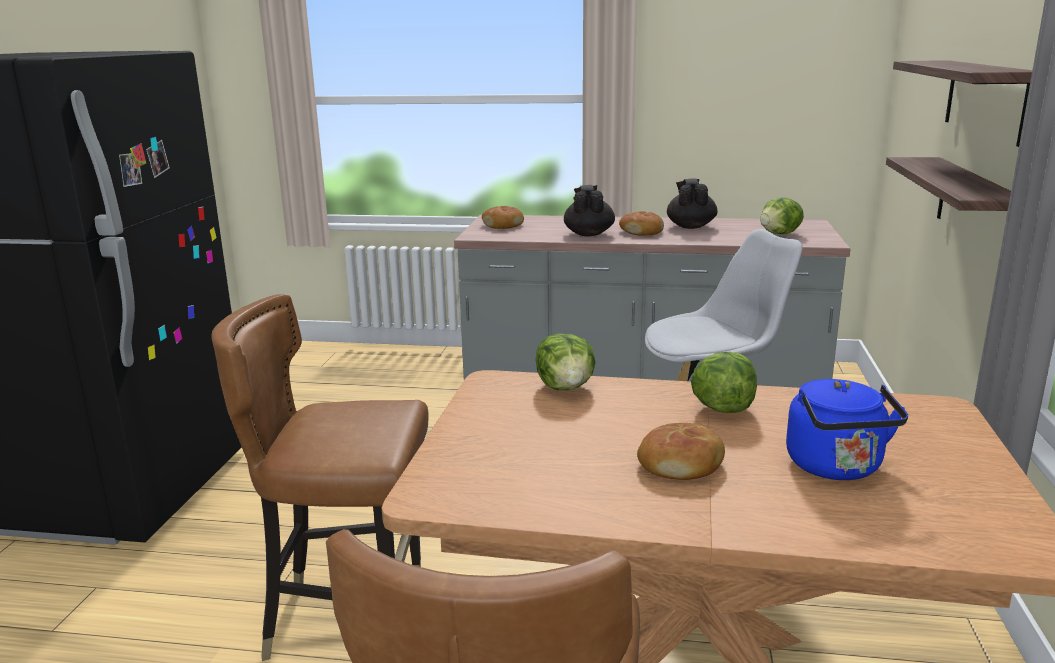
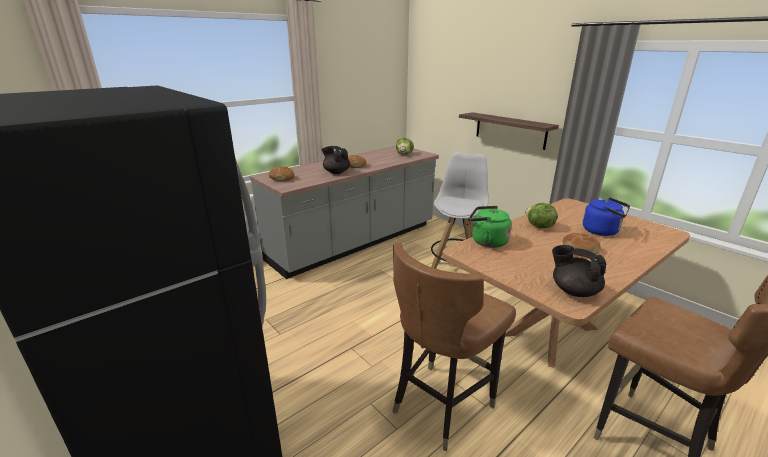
camera: 50 degrees left, 5 degrees up
lettuce [536,334,596,390] -> green kettle [469,206,512,248]
black teapot [667,178,718,229] -> black teapot moved to [552,245,606,297]
shelf [893,60,1032,147] -> none

